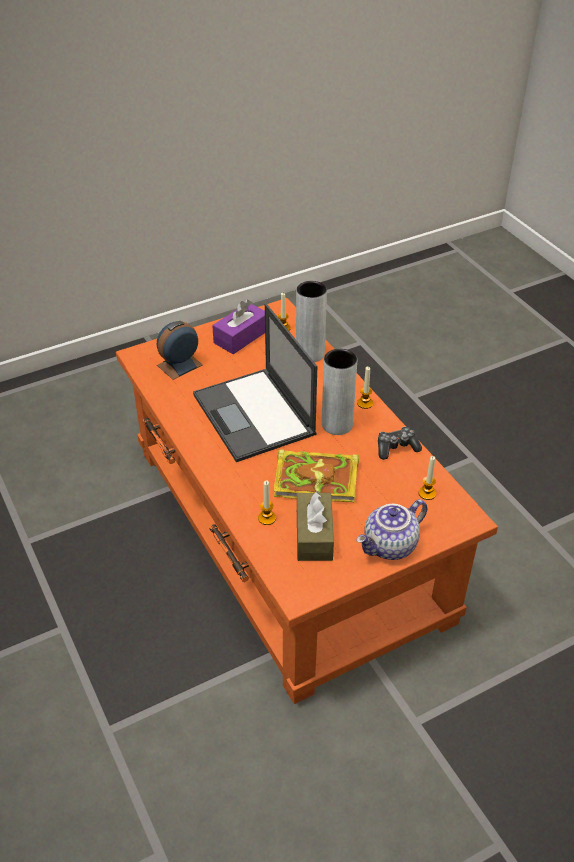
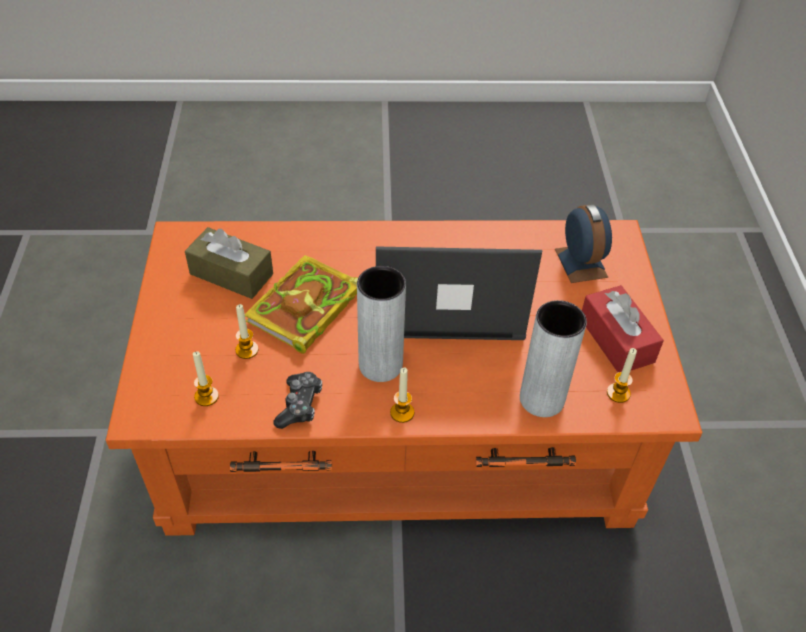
camera: 115 degrees right, 5 degrees up
purple tissue box [212,300,265,354] -> red tissue box [582,285,664,372]
candle [258,480,276,525] -> candle moved to [235,304,259,359]
teapot [356,499,427,560] -> none

